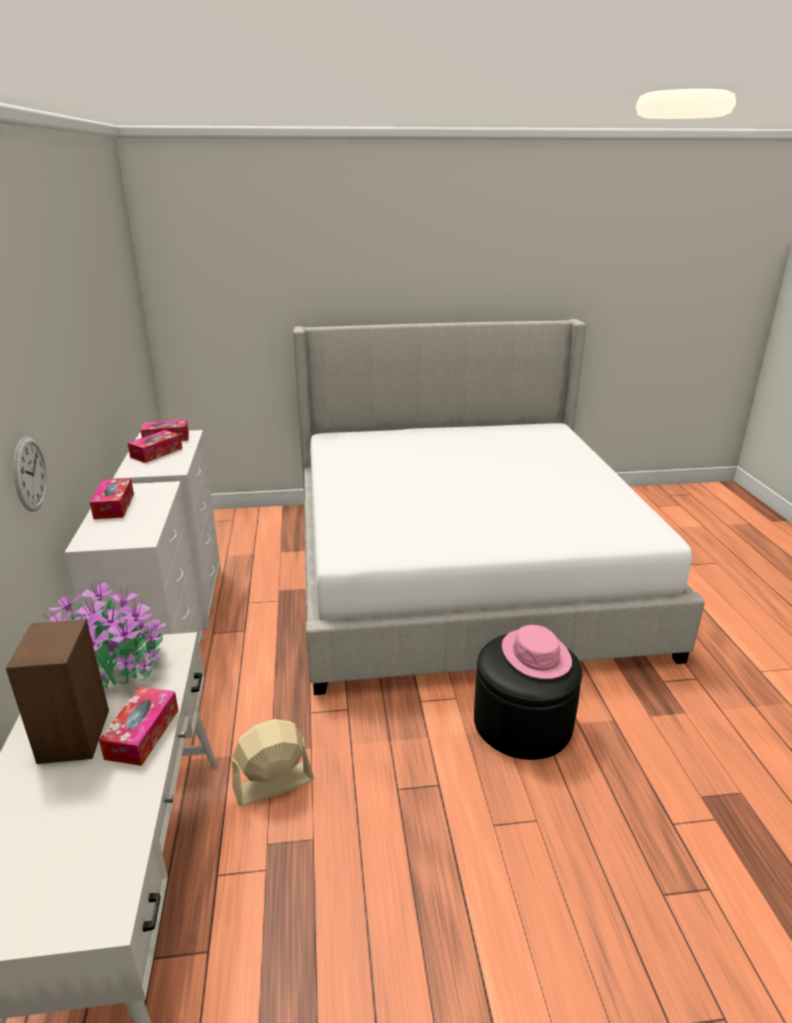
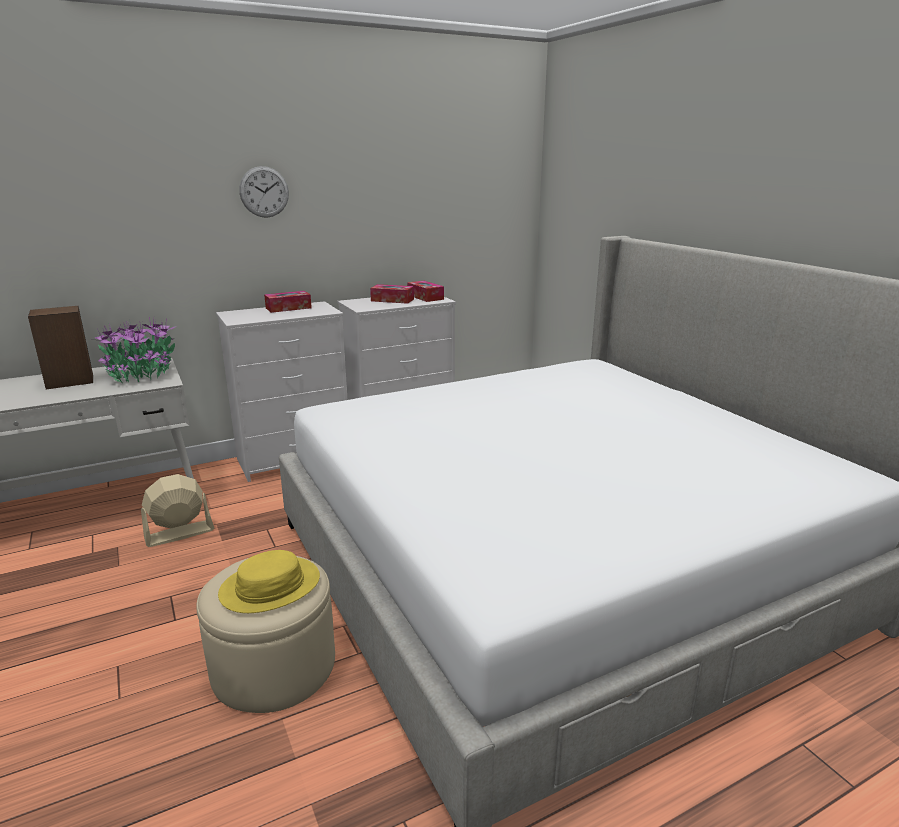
camera: 70 degrees right, 5 degrees down
wall clock [13,436,47,512] -> wall clock moved to [239,166,289,218]
tissue box [99,687,179,766] -> none
beige fan [232,719,314,806] -> beige fan turned 75 degrees counterclockwise [141,474,214,547]
black ottoman [474,634,582,760] -> beige ottoman [196,556,335,713]
pink hat [502,625,572,679] -> yellow hat [218,550,320,613]

